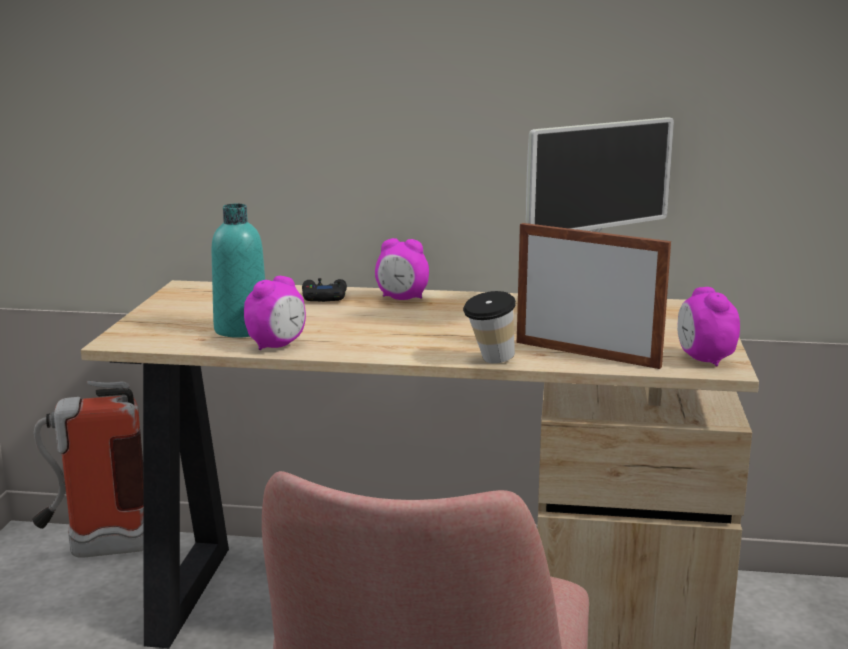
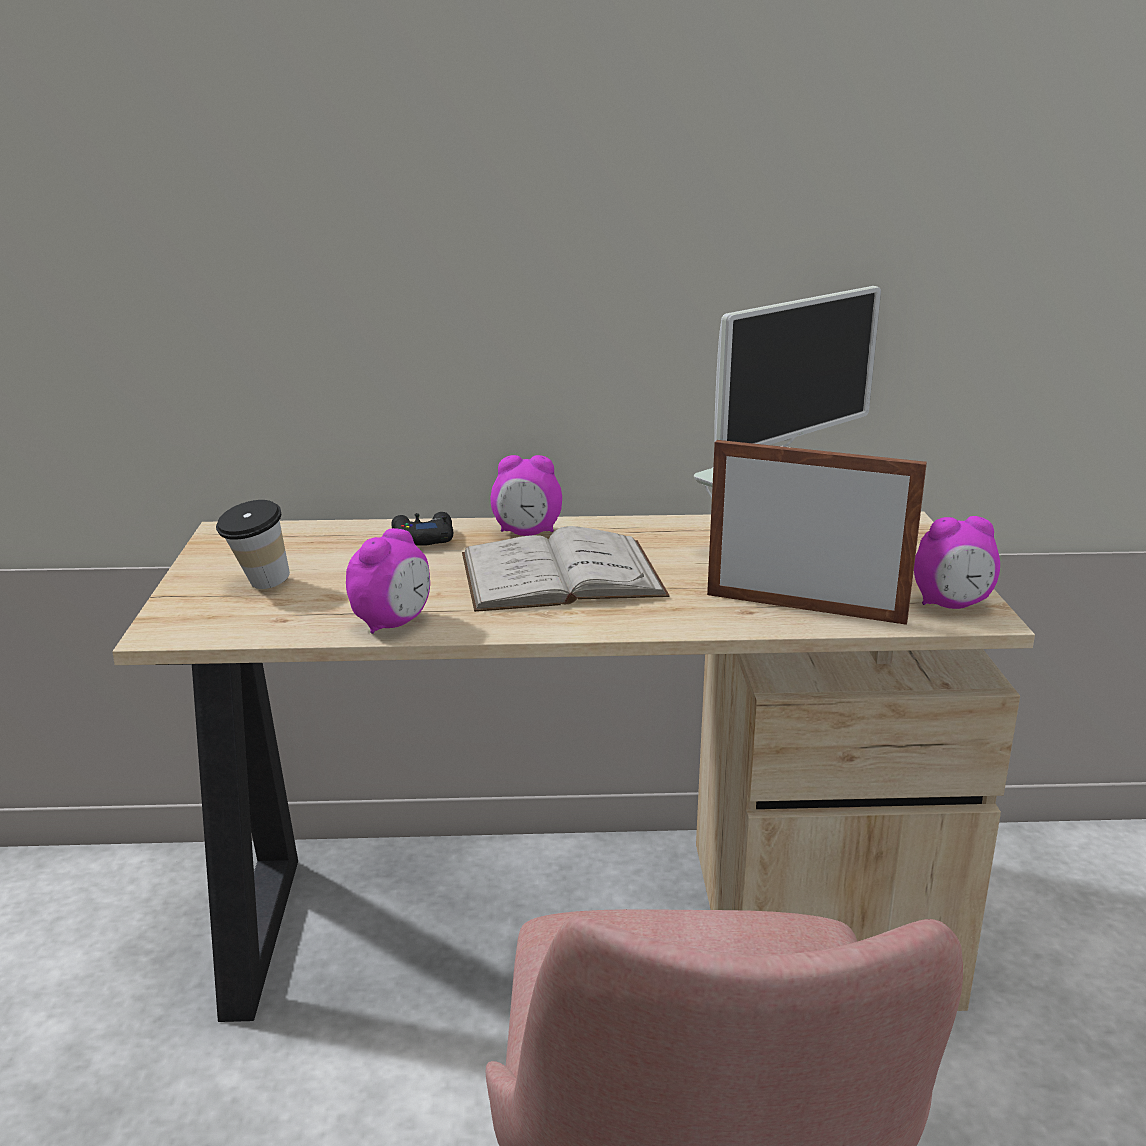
camera: 10 degrees left, 5 degrees up
fire extinguisher [32,381,144,558] -> none
turquoise bottle [211,204,265,338] -> none
cup [463,291,516,363] -> cup moved to [216,500,290,589]
alarm clock [677,287,740,366] -> alarm clock turned 75 degrees counterclockwise [914,516,1000,609]
none -> white book [462,526,670,612]

